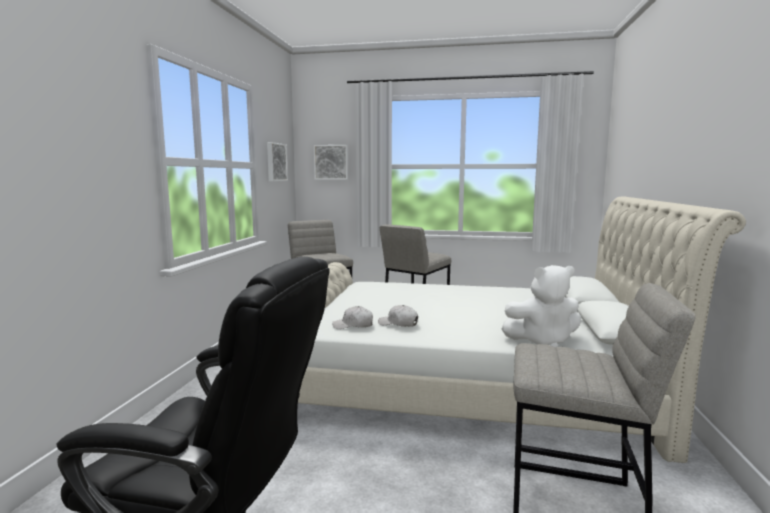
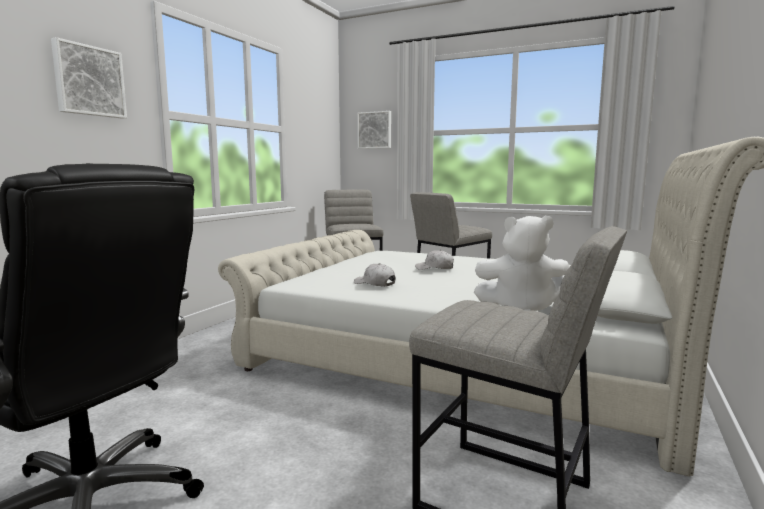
camera: 15 degrees right, 0 degrees up
picture [267,142,288,181] -> picture moved to [51,37,127,119]
white cap [332,306,373,329] -> white cap moved to [415,250,454,270]

